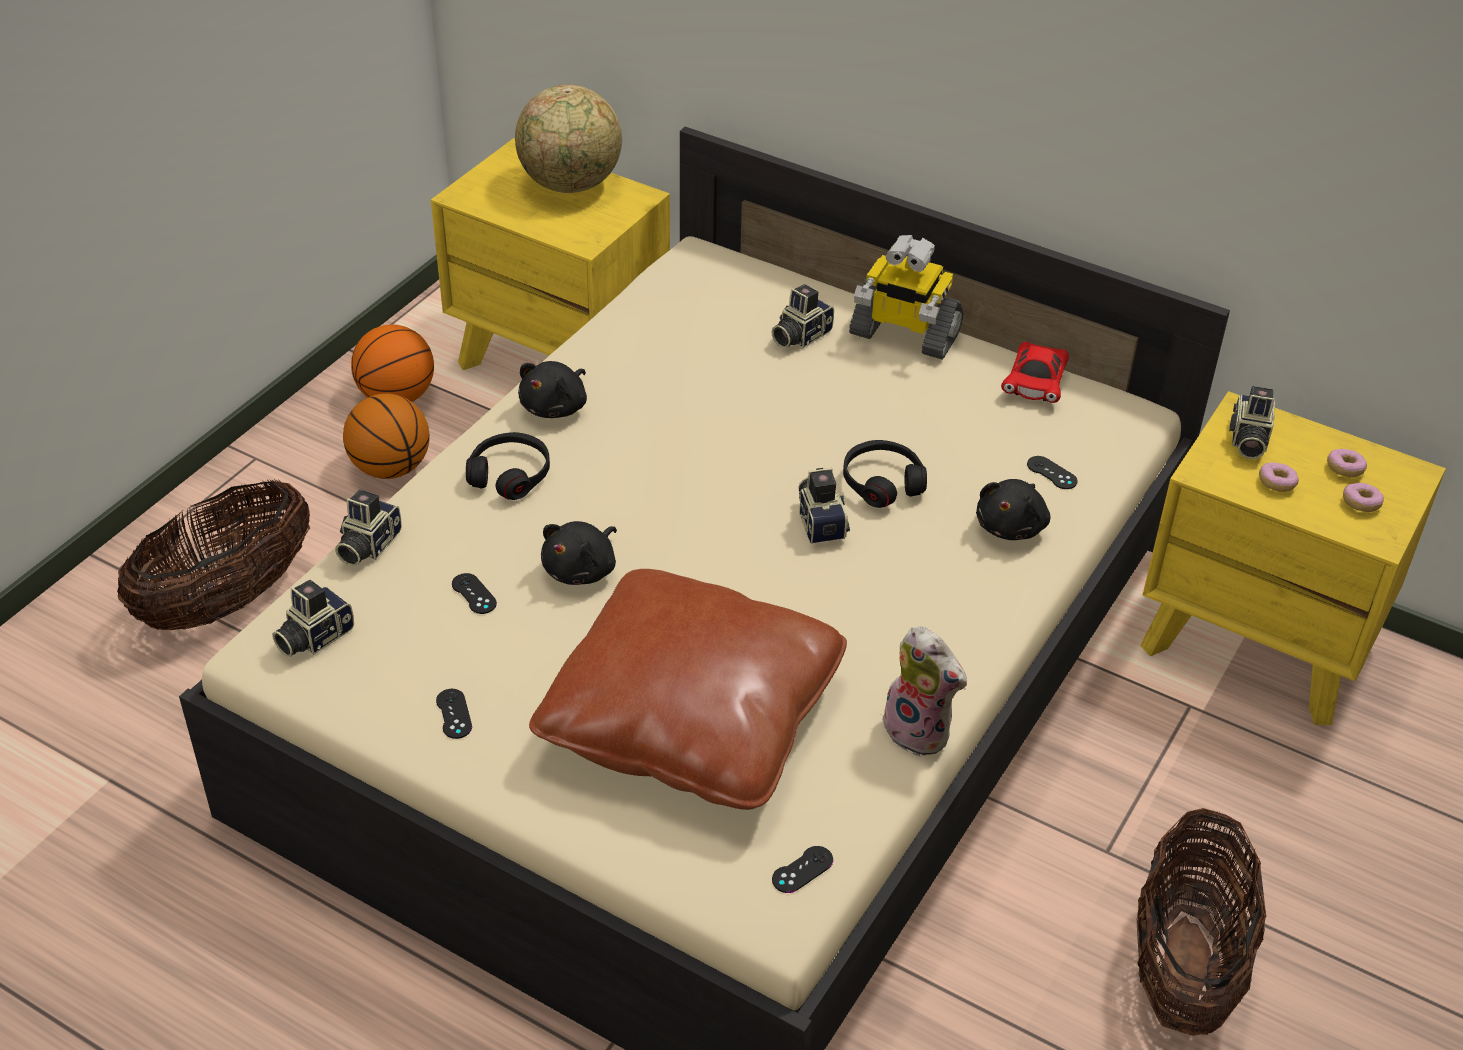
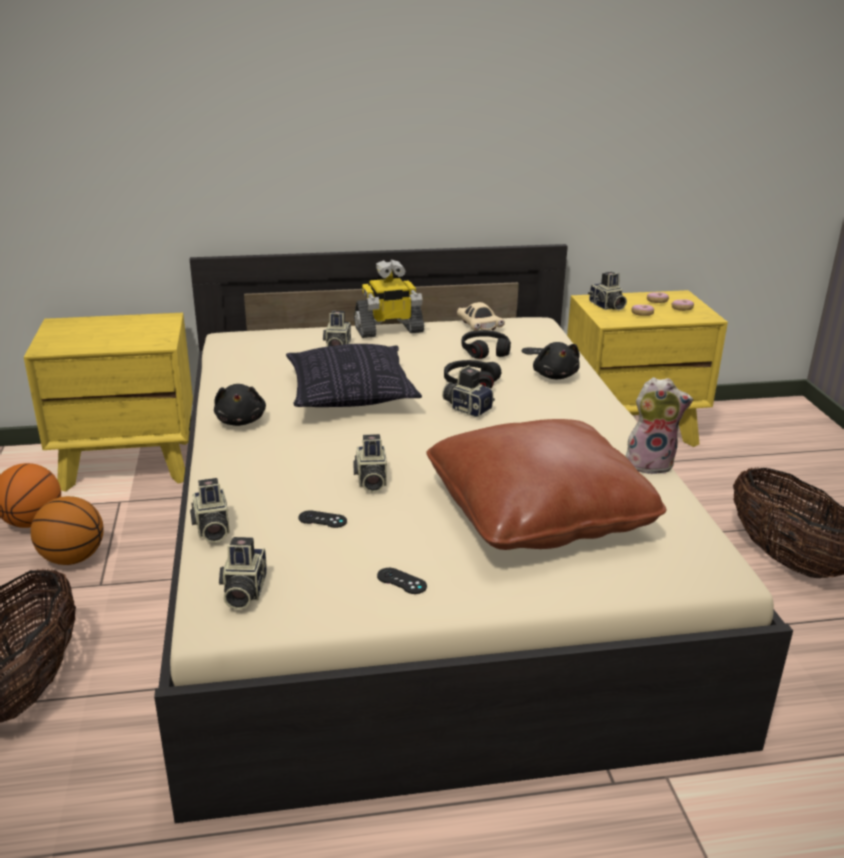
camera: 40 degrees left, 15 degrees down
black headphones [466,432,550,500] -> black headphones moved to [461,330,511,359]
globe [515,85,622,193] -> none
black plush toy [541,521,617,585] -> camera [353,434,387,492]
black game controller [772,846,833,893] -> none
red toy car [1001,342,1069,403] -> beige toy car [457,302,505,331]
none -> pillow [286,344,422,407]

